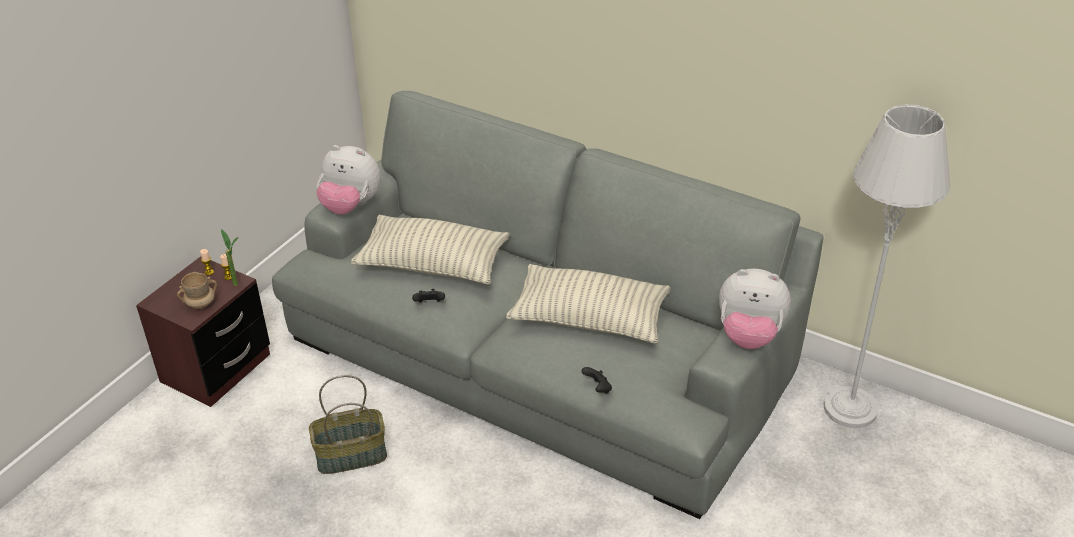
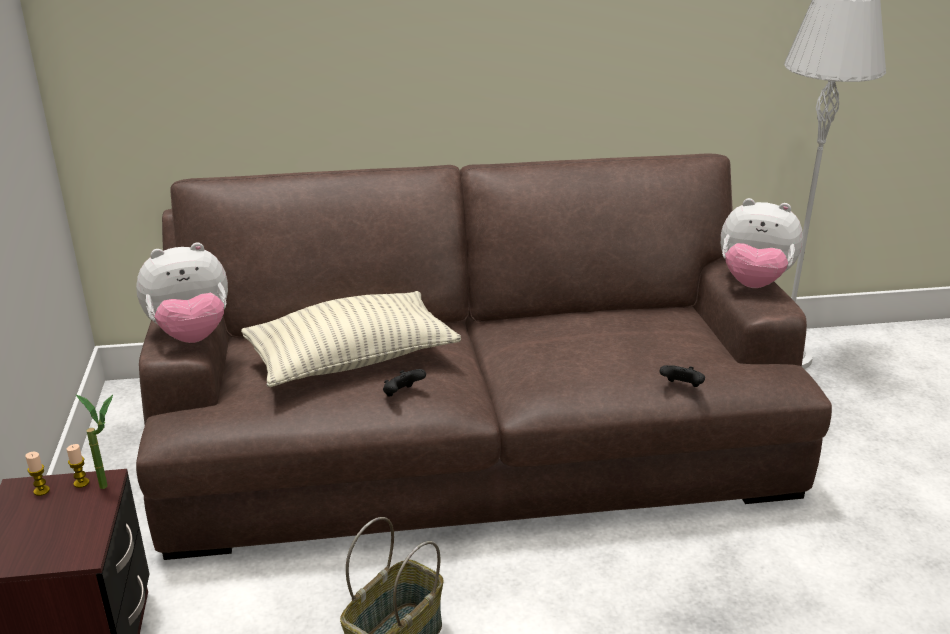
camera: 40 degrees left, 10 degrees down
beige mug [177,272,217,309] -> none
grey sofa [272,91,824,519] -> brown sofa [136,153,832,560]
pillow [506,264,671,344] -> none
plush toy [719,269,791,349] -> plush toy turned 45 degrees clockwise [721,198,803,288]

